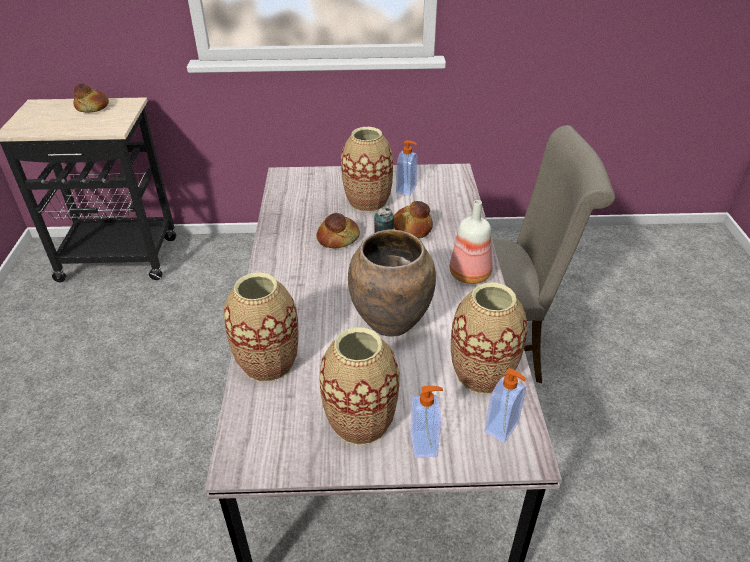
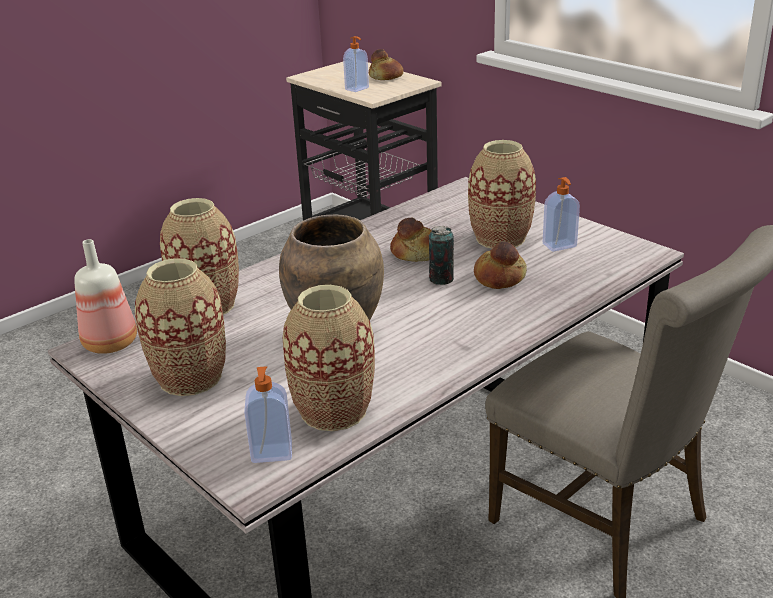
camera: 50 degrees right, 10 degrees down
soap dispenser [410,386,443,458] -> soap dispenser moved to [343,36,369,92]
bottle [450,200,493,284] -> bottle moved to [74,239,137,354]

